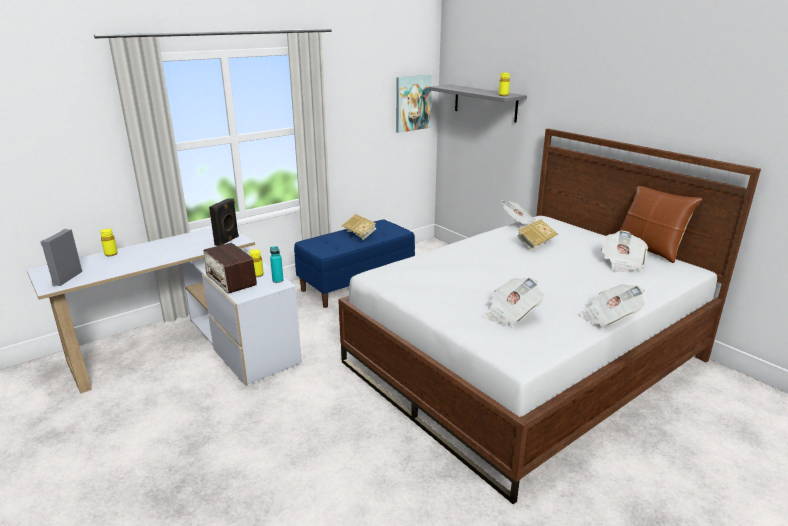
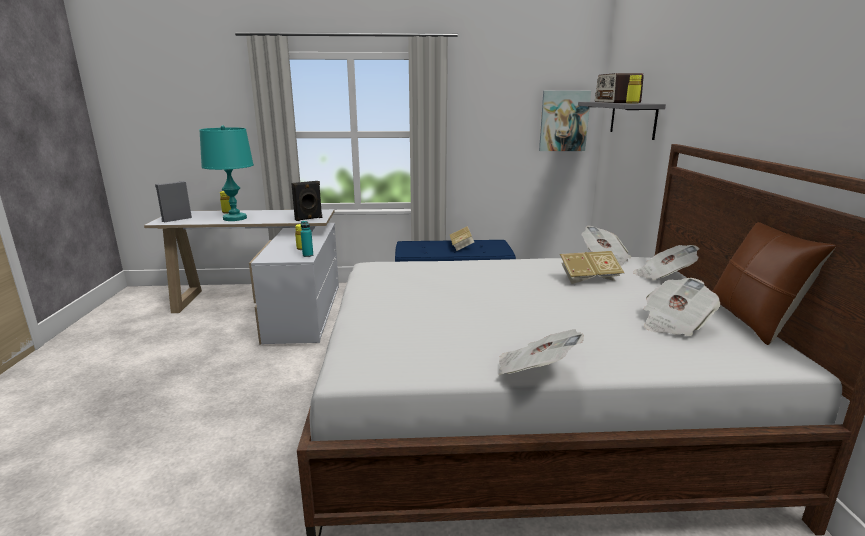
camera: 35 degrees right, 5 degrees down
radio [204,243,257,294] -> radio moved to [595,73,644,103]
newspaper [484,278,543,325] -> newspaper moved to [633,245,699,280]
none -> turquoise table lamp [199,125,254,221]

